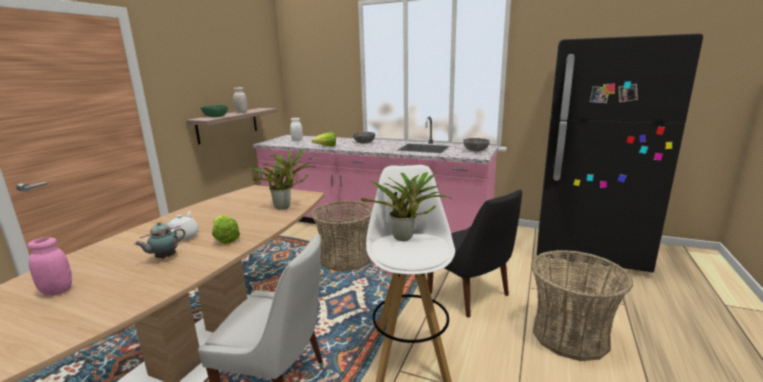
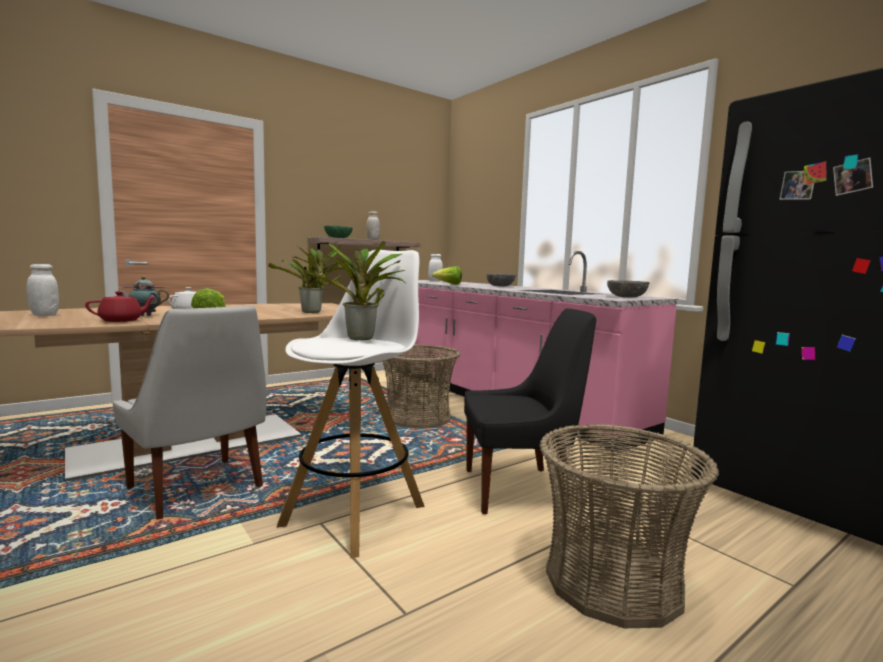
camera: 30 degrees right, 10 degrees down
pink jar [27,237,72,296] -> white jar [27,264,59,316]
black chair [427,190,522,318] -> black chair turned 90 degrees counterclockwise [464,308,596,514]
none -> red teapot [85,291,156,322]

